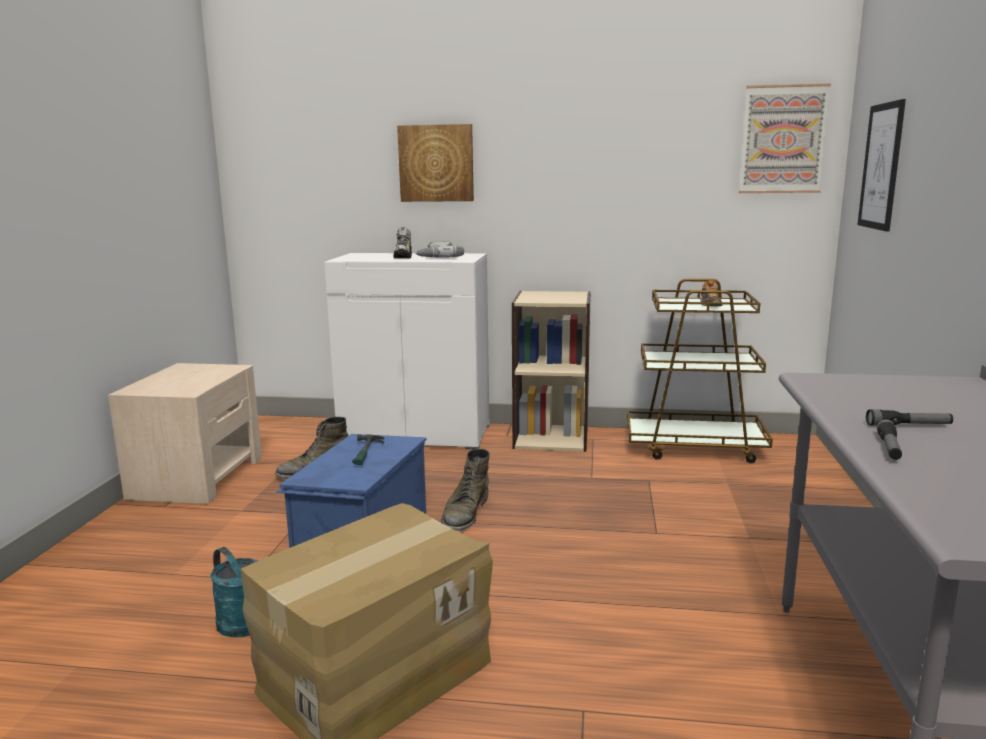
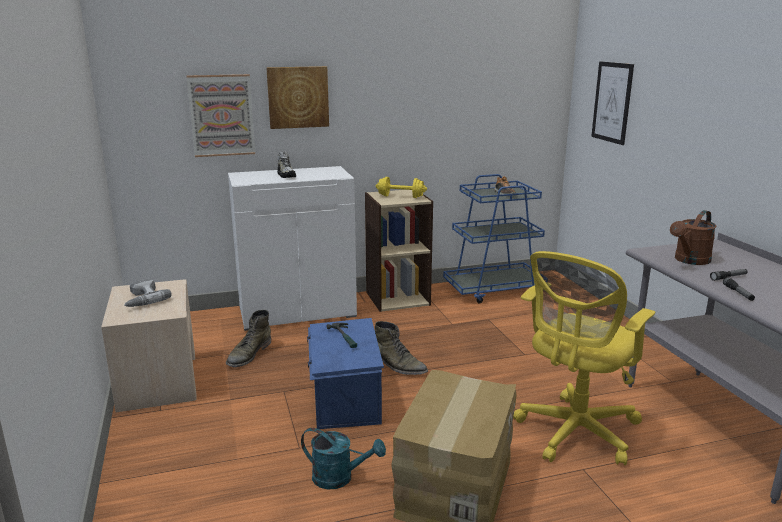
camera: 25 degrees left, 5 degrees up
power drill [416,241,464,258] -> power drill moved to [125,278,172,307]
green boot [441,449,490,531] -> green boot turned 45 degrees counterclockwise [375,321,428,375]
brown cart [627,279,773,463] -> blue cart [443,174,545,303]
picture [739,84,831,193] -> picture moved to [186,74,255,157]
none -> yellow dumbbell [376,177,427,198]
none -> yellow office chair [513,251,655,465]
none -> brown watering can [670,210,716,265]

